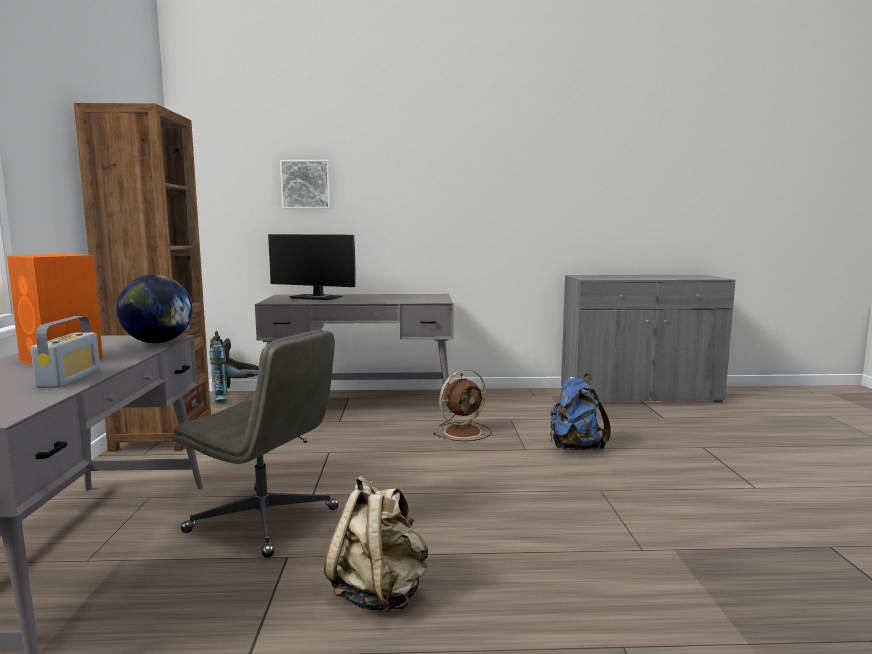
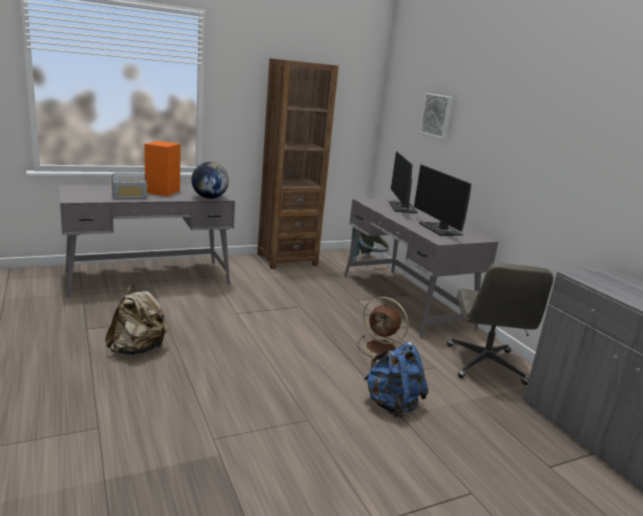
camera: 65 degrees right, 10 degrees up
grey office chair [173,330,339,558] -> grey office chair moved to [447,263,553,385]
none -> monitor [414,164,471,236]

